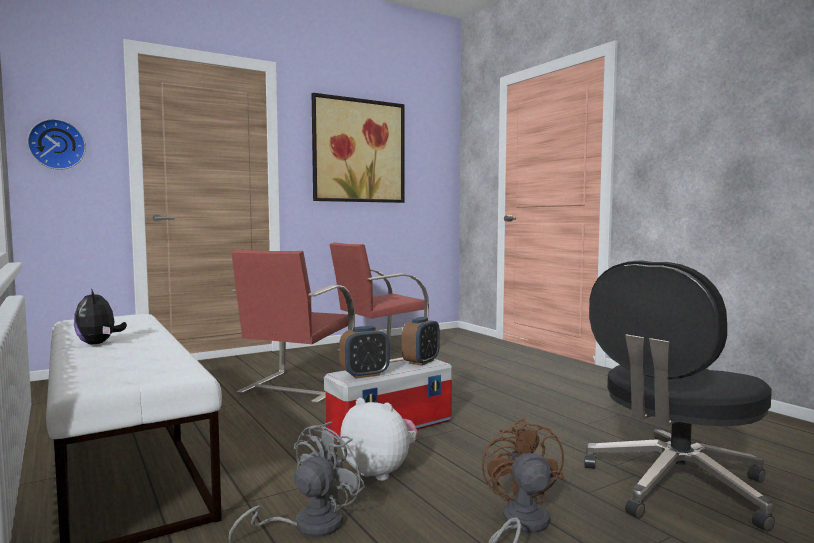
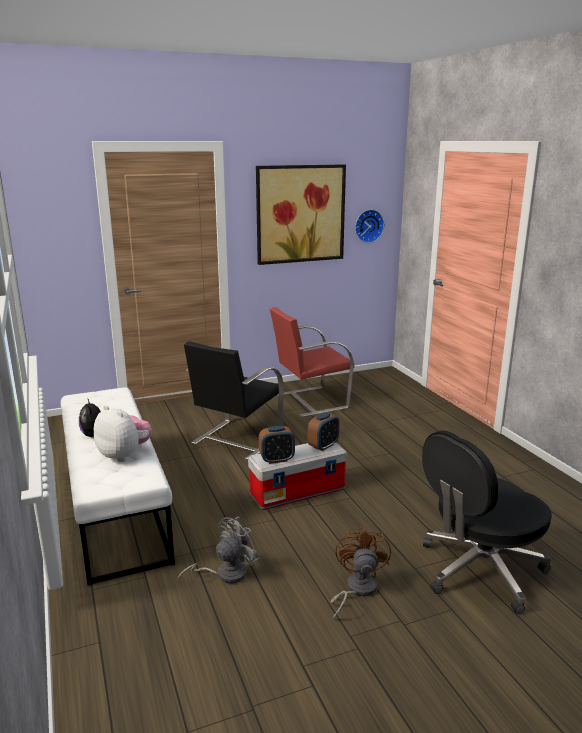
camera: 10 degrees right, 15 degrees up
wall clock [27,119,86,170] -> wall clock moved to [355,209,384,243]
red chair [231,250,355,403] -> black chair [184,341,284,460]
plush toy [340,398,417,481] -> plush toy moved to [94,405,152,462]

